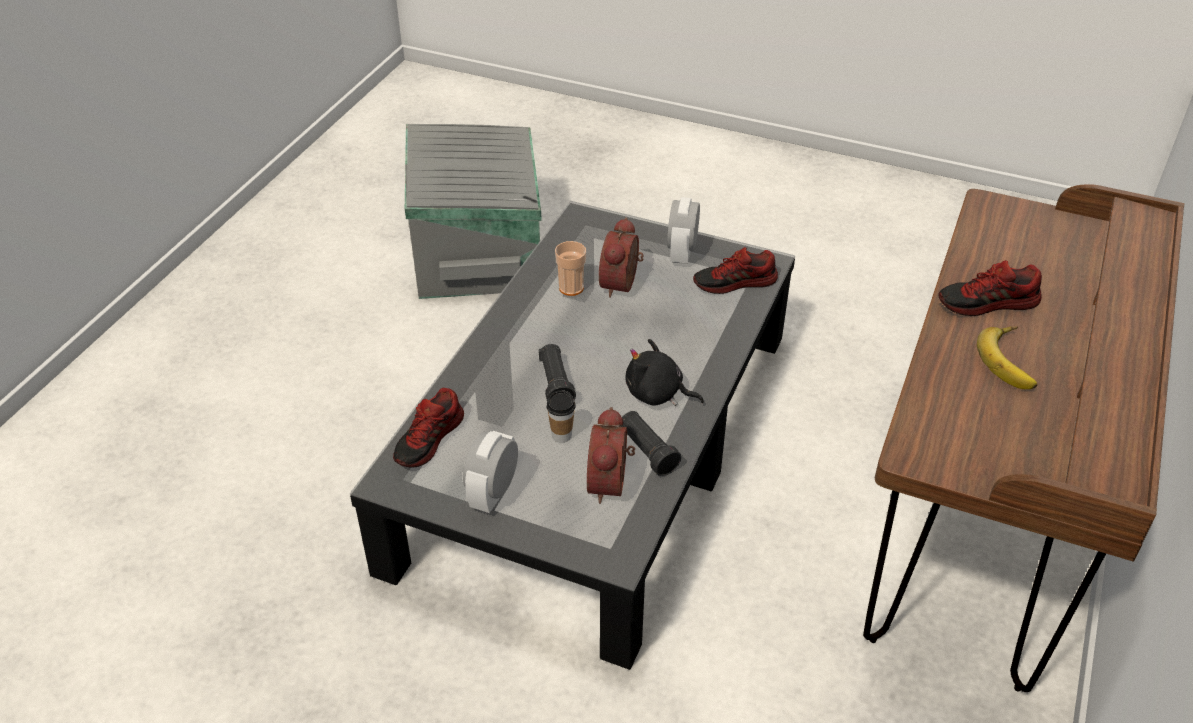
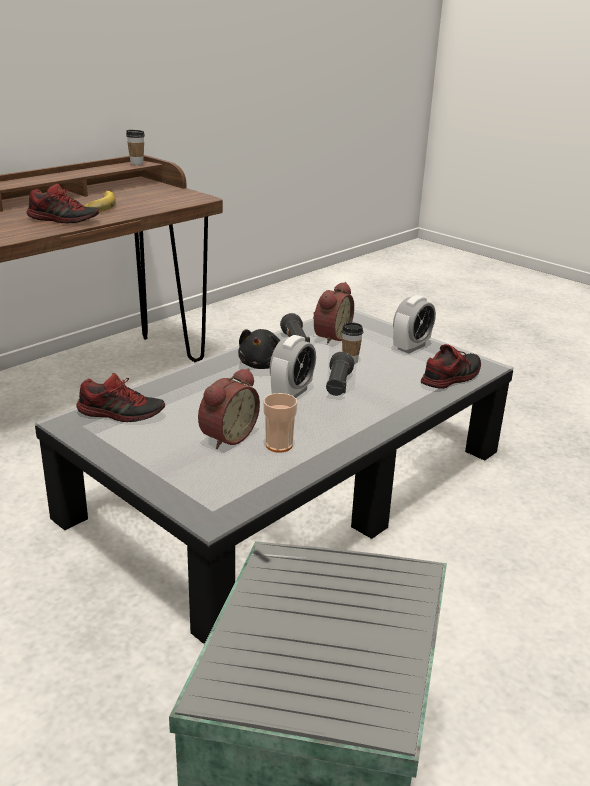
camera: 160 degrees left, 15 degrees down
black plush toy [626,339,704,406] -> black plush toy turned 60 degrees clockwise [238,329,281,369]
alarm clock [667,197,700,264] -> alarm clock moved to [270,335,316,398]
none -> cup [126,130,145,165]

